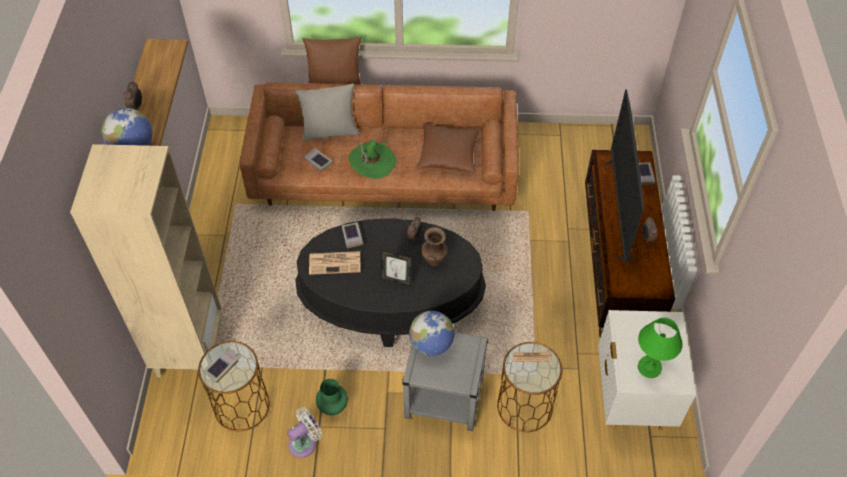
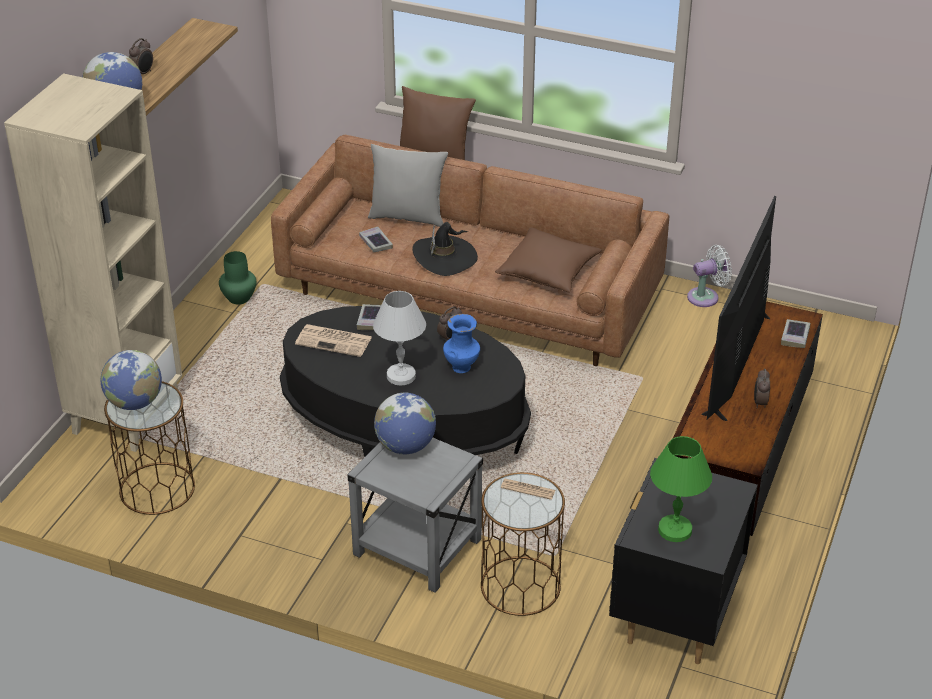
camera: 20 degrees right, 15 degrees down
book [203,350,238,383] -> globe [101,350,162,410]
white fan [287,407,322,458] -> white fan moved to [687,245,732,307]
green vase [316,379,348,415] -> green vase moved to [219,251,256,304]
green hat [349,140,396,179] -> black hat [412,222,478,276]
picture frame [381,250,412,286] -> white table lamp [373,291,426,386]
brown vase [421,227,448,266] -> blue vase [443,314,480,373]
white nightstand [598,310,696,431] -> black nightstand [609,458,758,664]

